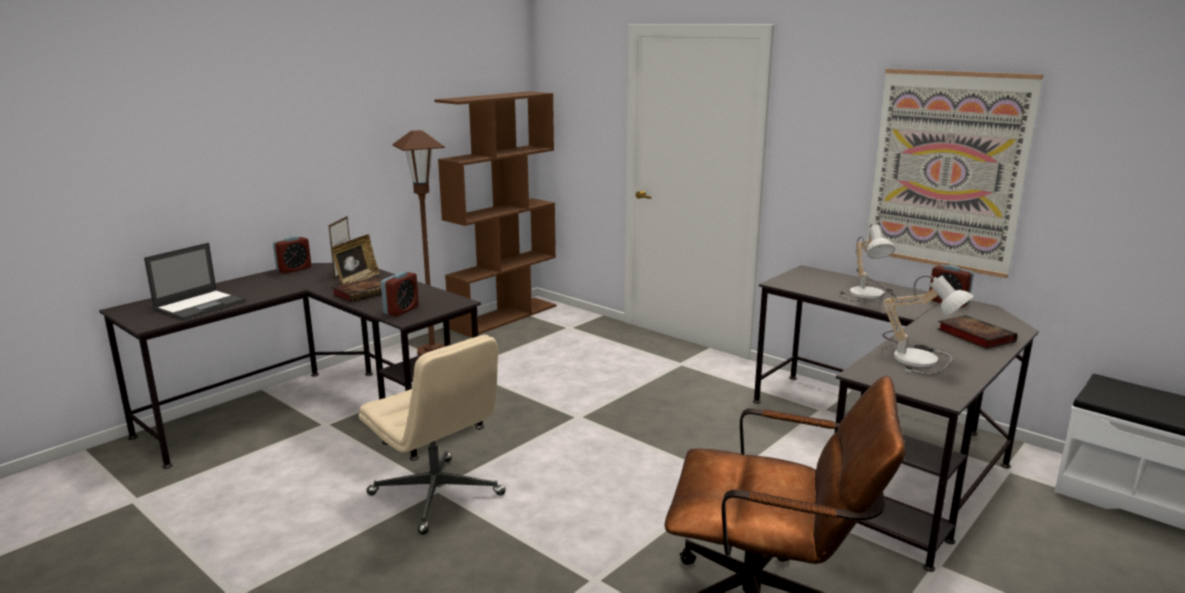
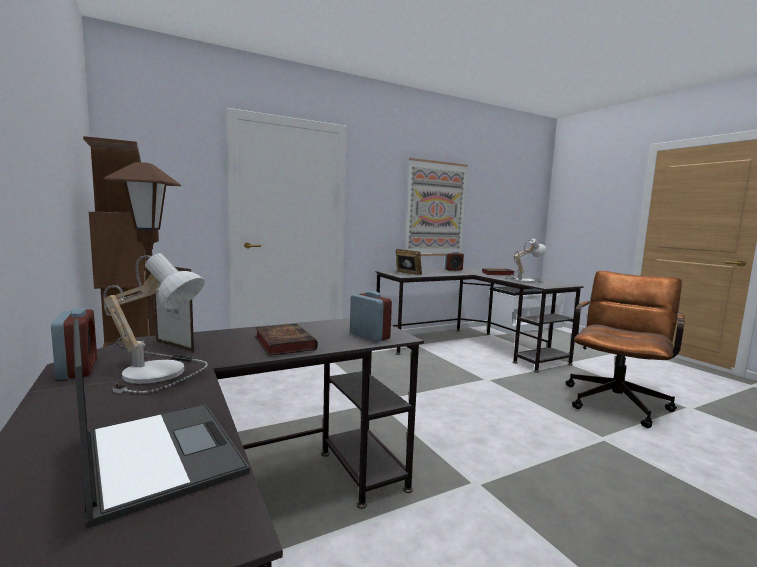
camera: 70 degrees left, 10 degrees down
picture frame [332,234,380,285] -> picture frame moved to [396,249,422,275]
beige office chair [359,335,506,535] -> none
table lamp [839,224,898,302] -> table lamp moved to [103,253,208,394]

